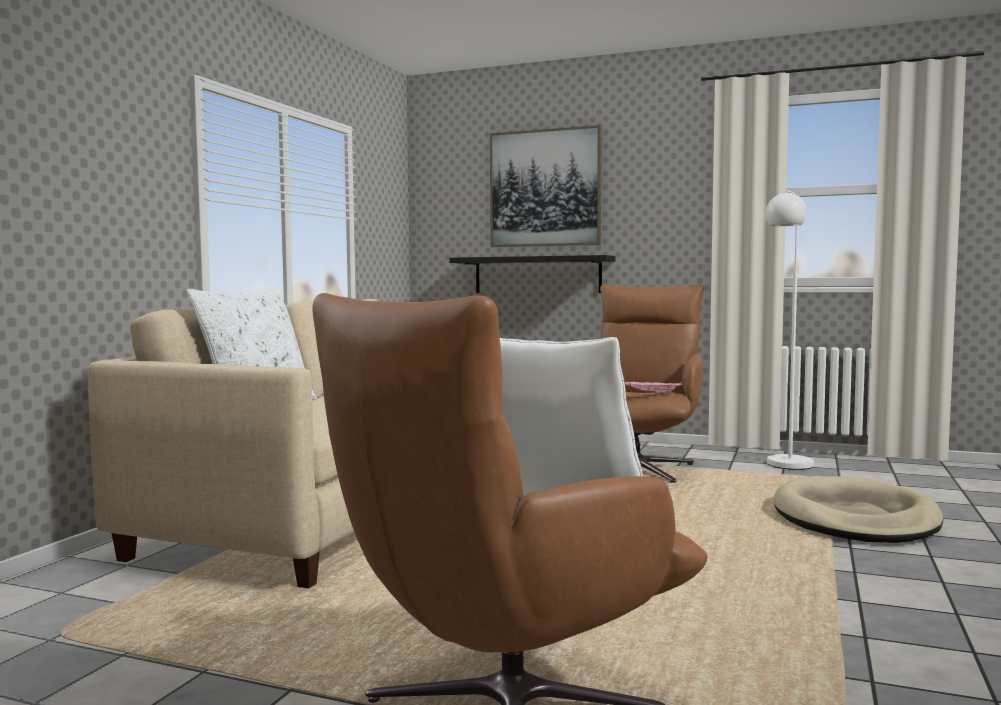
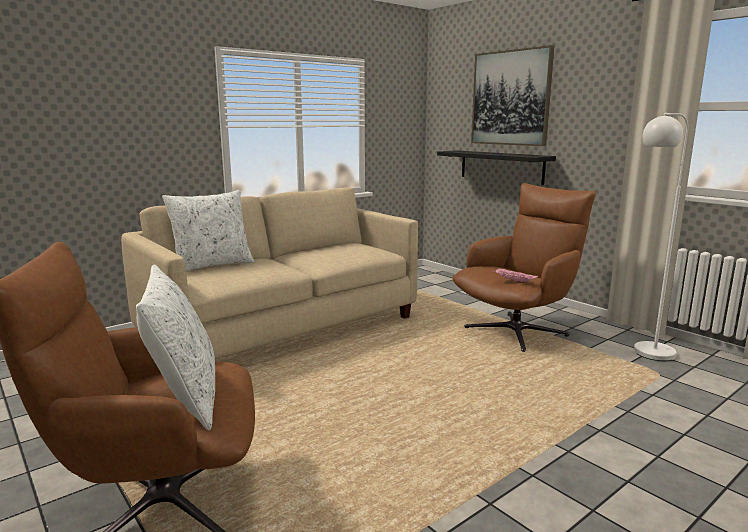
camera: 30 degrees right, 10 degrees up
beige dog bed [774,476,943,543] -> none

